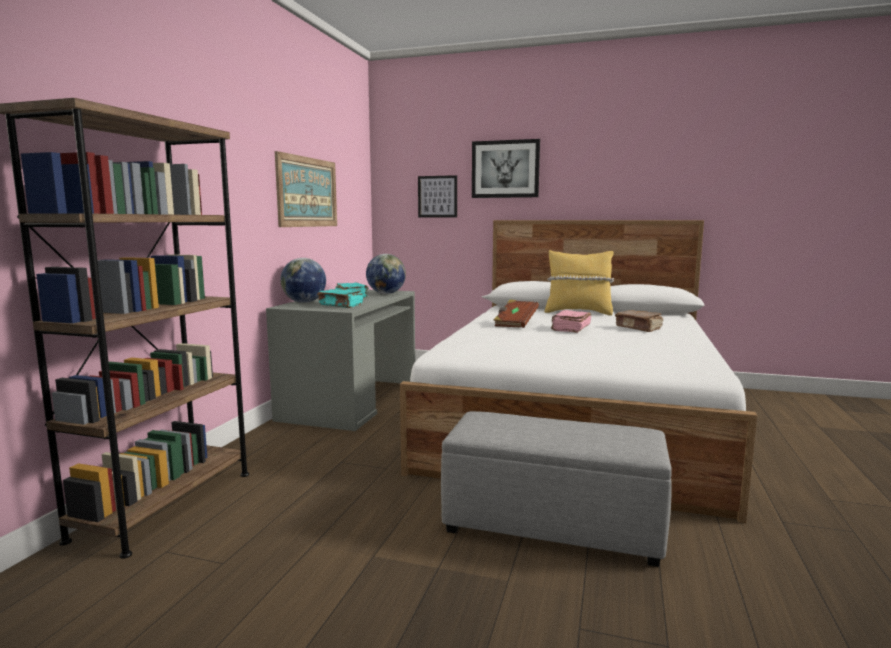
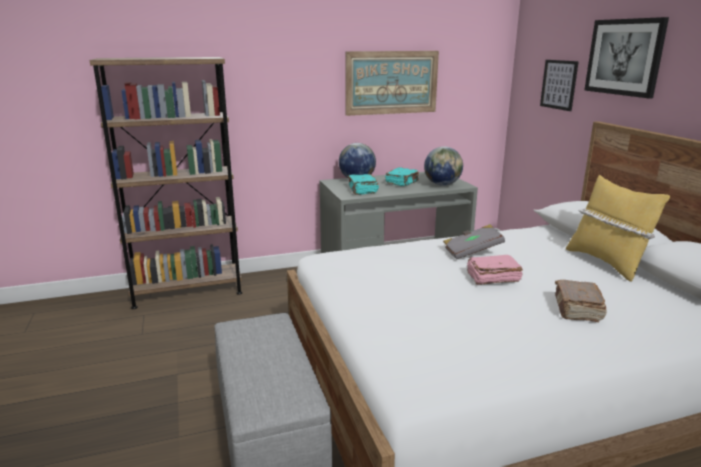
camera: 55 degrees right, 10 degrees up
brown book [494,300,539,328] -> grey book [443,224,505,259]

